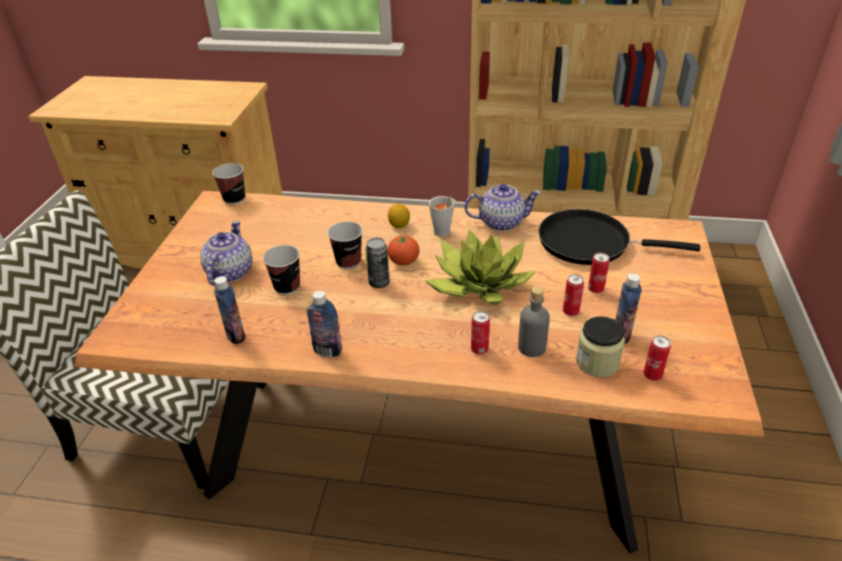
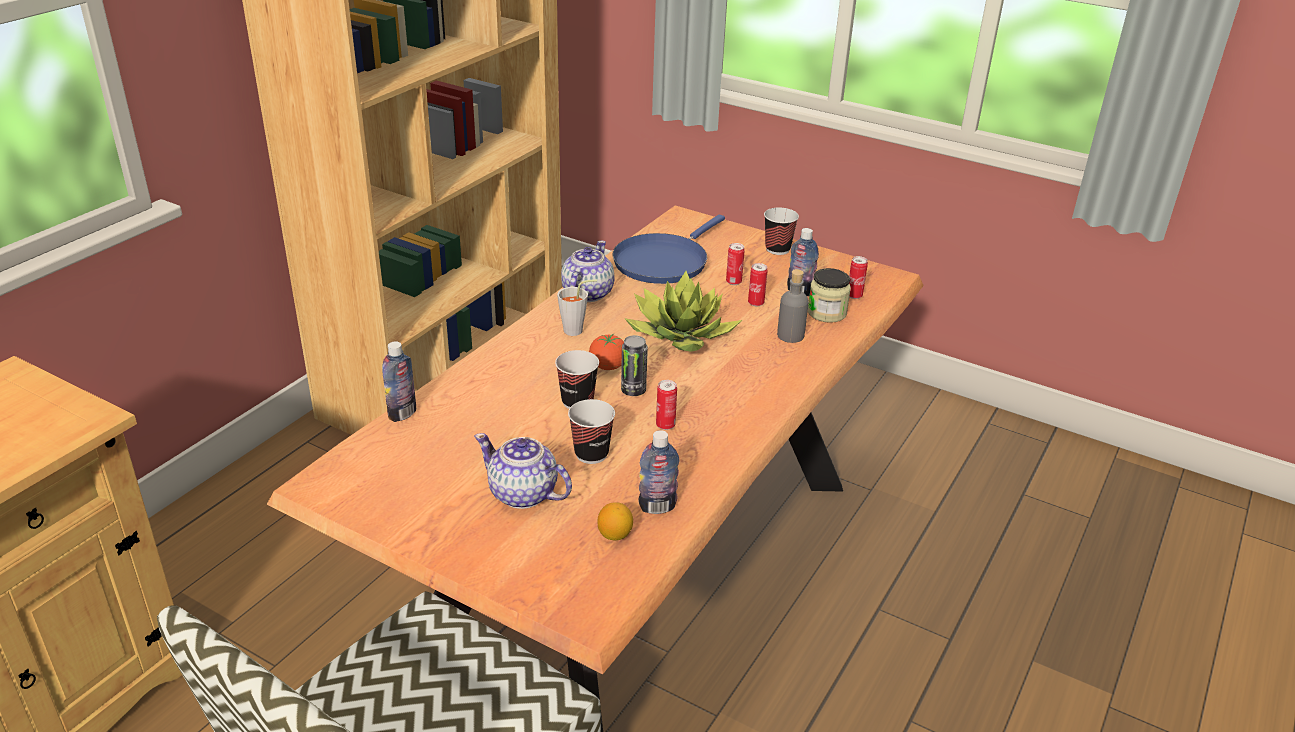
camera: 70 degrees left, 5 degrees down
cup [212,163,245,205] -> cup moved to [764,208,799,255]
bottle [307,291,342,357] -> bottle moved to [382,341,416,422]
lemon [388,204,410,228] -> lemon moved to [597,502,633,540]
can [471,311,490,355] -> can moved to [656,380,677,430]
black frying pan [538,209,701,265] -> blue frying pan [612,215,725,284]

